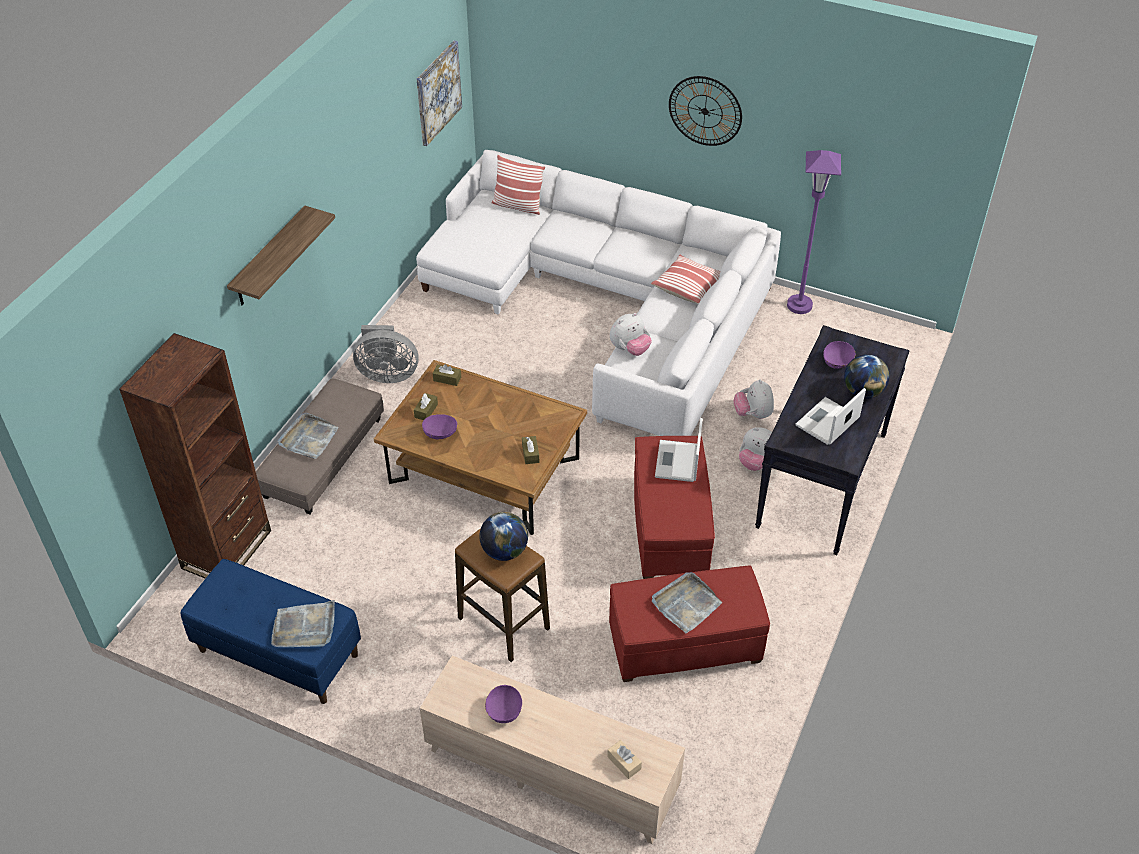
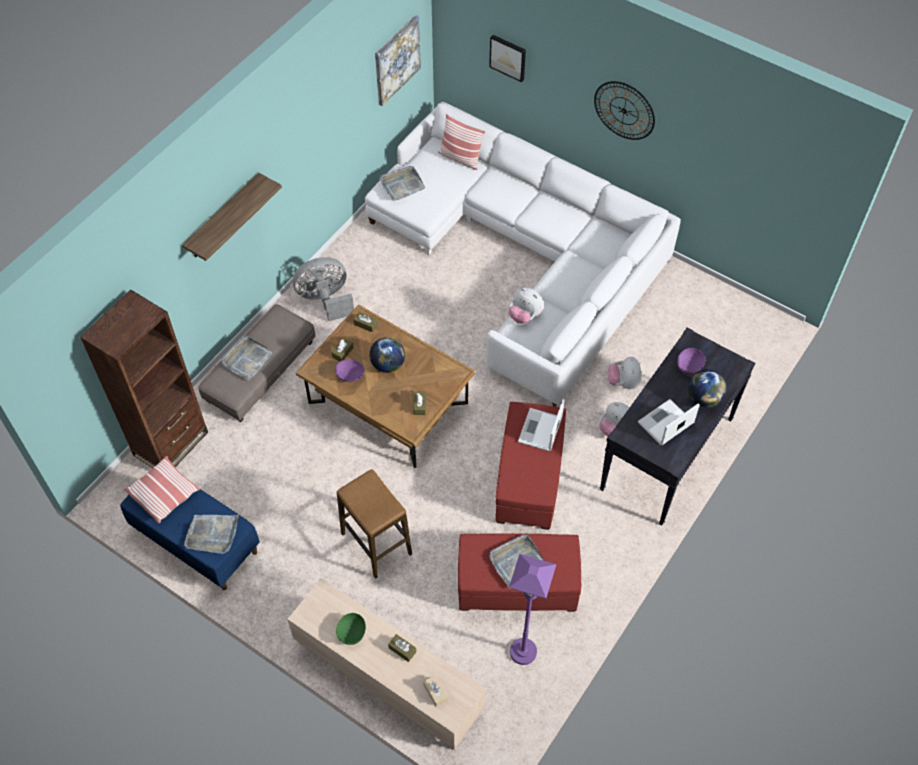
camera: 10 degrees right, 10 degrees up
grey fan [353,325,419,383] -> grey fan turned 150 degrees clockwise [293,257,354,321]
globe [479,512,528,561] -> globe moved to [370,337,405,373]
purple bowl [485,685,522,723] -> green bowl [336,613,366,645]
plush toy [610,313,652,356] -> plush toy turned 60 degrees clockwise [509,288,544,324]
pillow [651,255,720,304] -> pillow moved to [124,456,200,523]
purple floor lamp [787,150,841,314] -> purple floor lamp moved to [509,554,556,665]
none -> grey tray [380,166,425,201]
none -> brown tissue box [388,634,416,662]
none -> picture [489,35,526,82]

